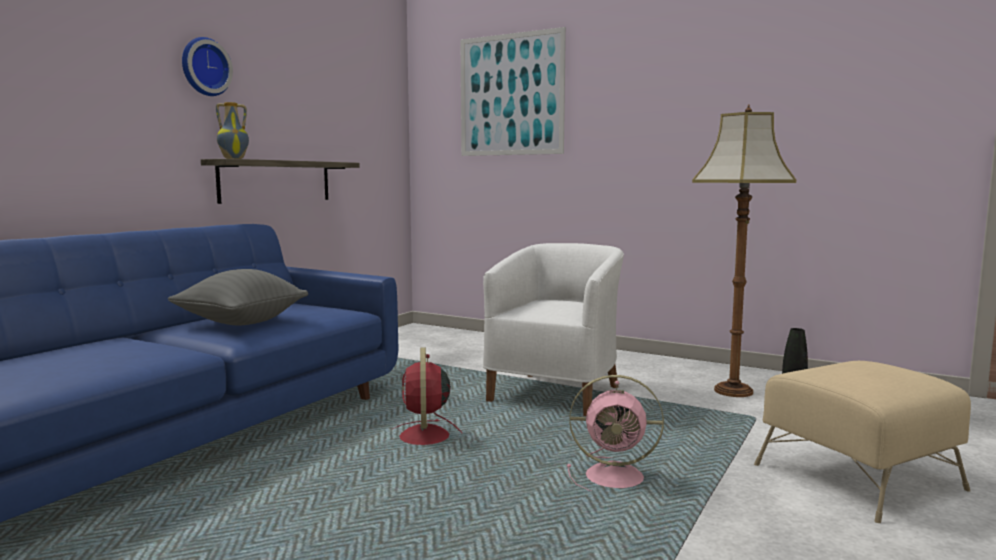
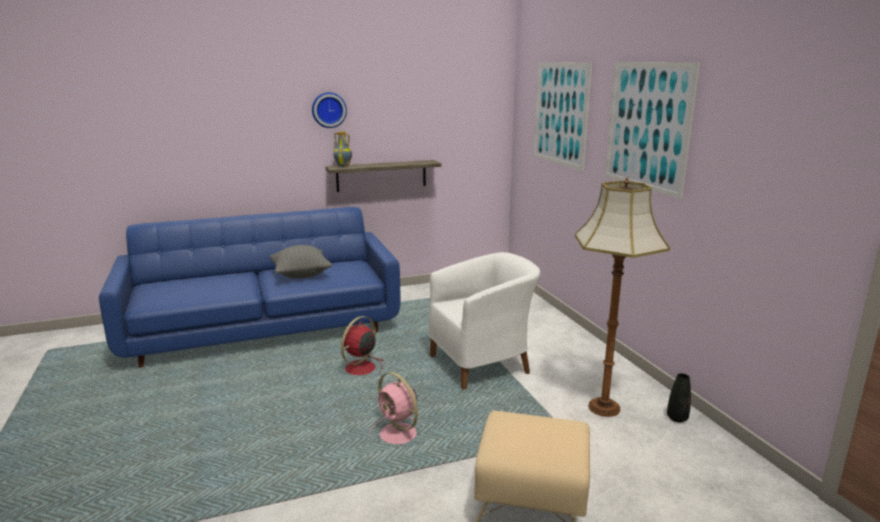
camera: 40 degrees right, 10 degrees up
none -> picture [605,62,700,199]

